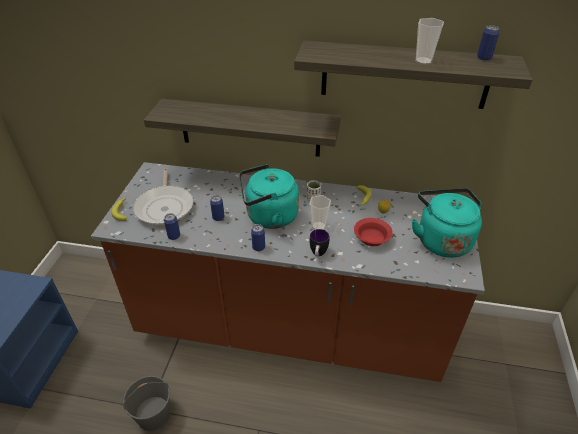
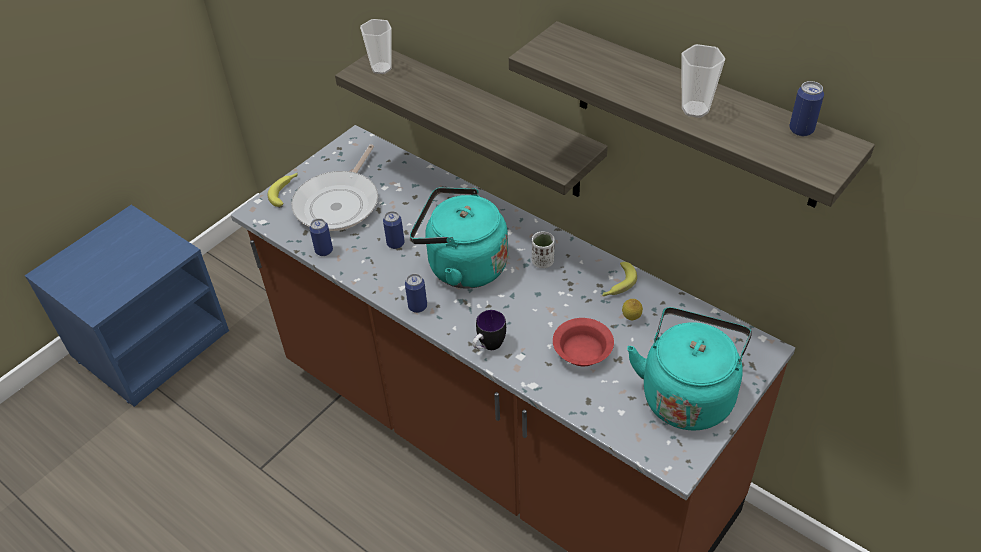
camera: 30 degrees right, 5 degrees up
grey bucket [123,376,170,431] -> none
cup [309,195,331,230] -> cup moved to [360,19,392,74]

